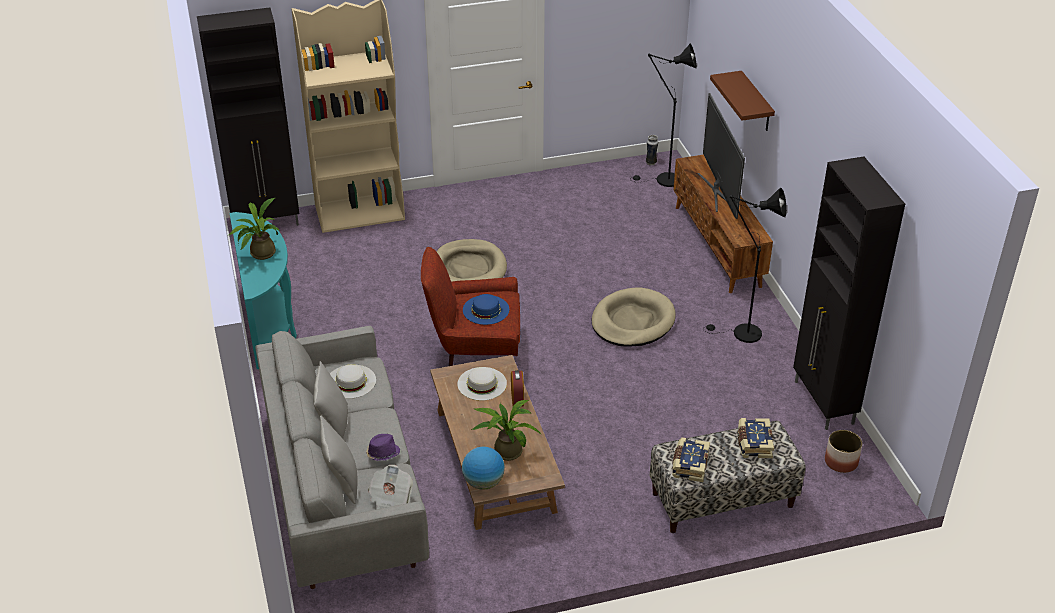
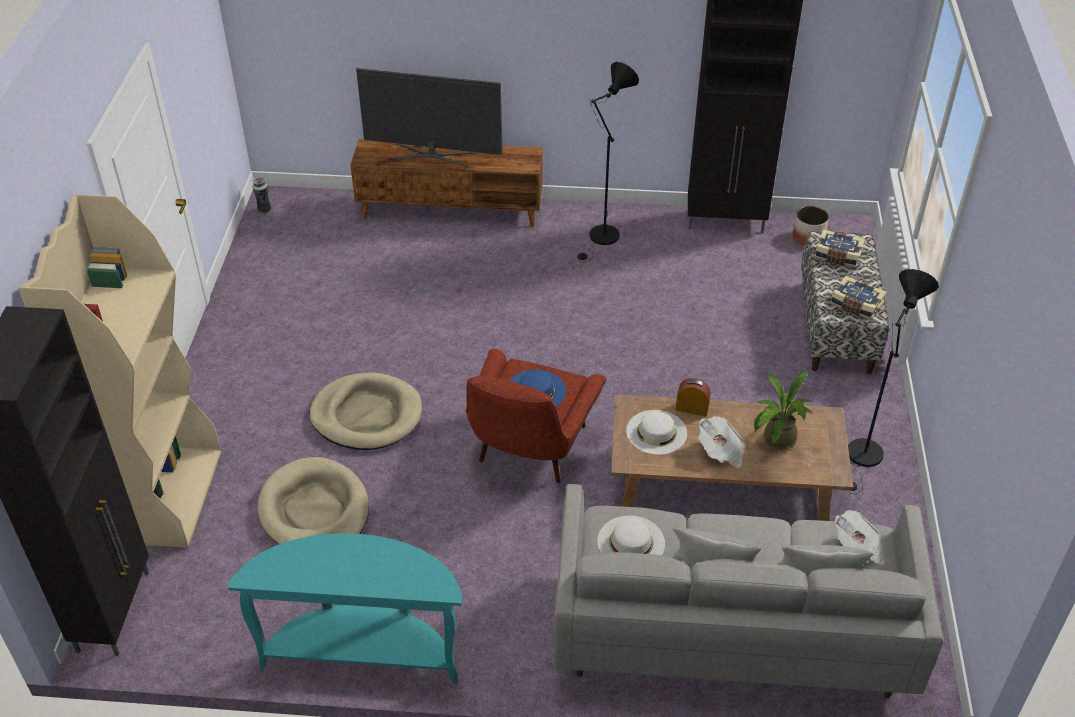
camera: 70 degrees left, 5 degrees up
potted plant [229,198,280,260] -> none
purple hat [366,434,400,461] -> none
globe [462,447,505,490] -> none
beige dog bed [591,287,676,346] -> beige dog bed moved to [258,457,369,545]
black floor lamp [633,43,697,187] -> black floor lamp moved to [848,269,939,495]
brown shelf [710,71,775,131] -> none
none -> newspaper [698,416,746,468]

